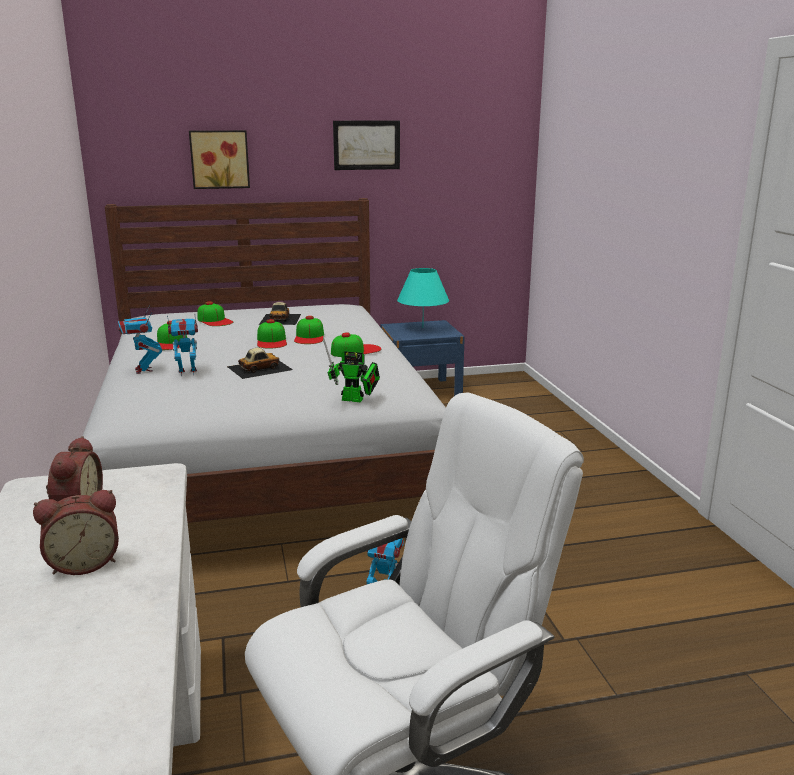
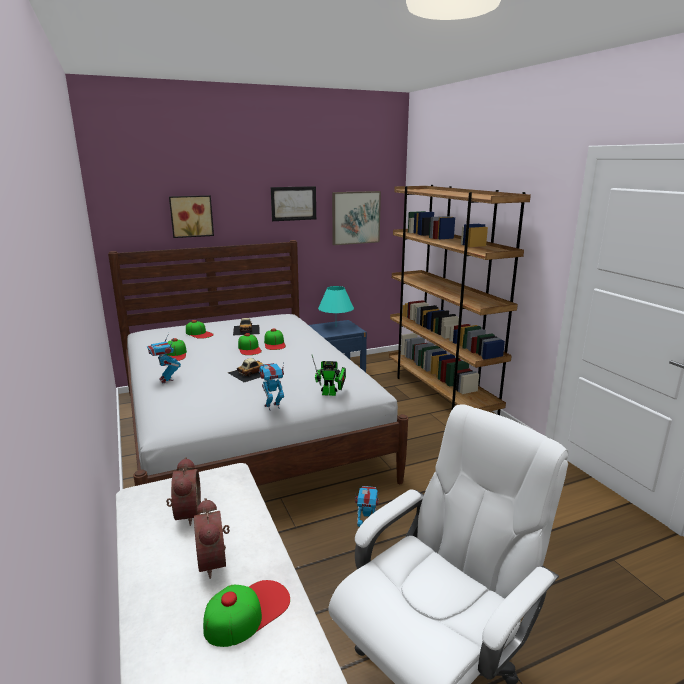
camera: 10 degrees left, 0 degrees up
alarm clock [33,490,119,575] -> alarm clock turned 105 degrees clockwise [194,498,230,579]
toy robot [167,315,198,376] -> toy robot moved to [259,363,284,410]
cap [331,332,381,357] -> cap moved to [203,580,290,647]
none -> picture [332,191,381,245]
none -> brown bookcase [389,185,531,415]

